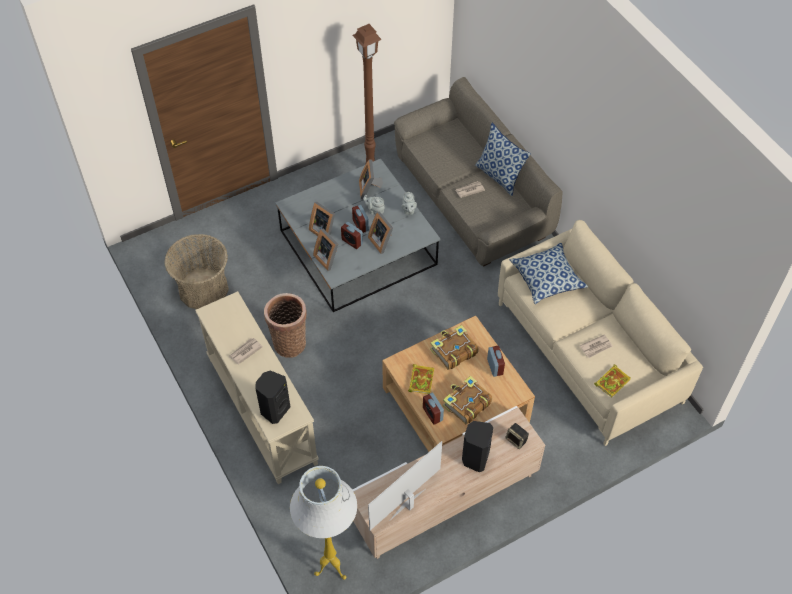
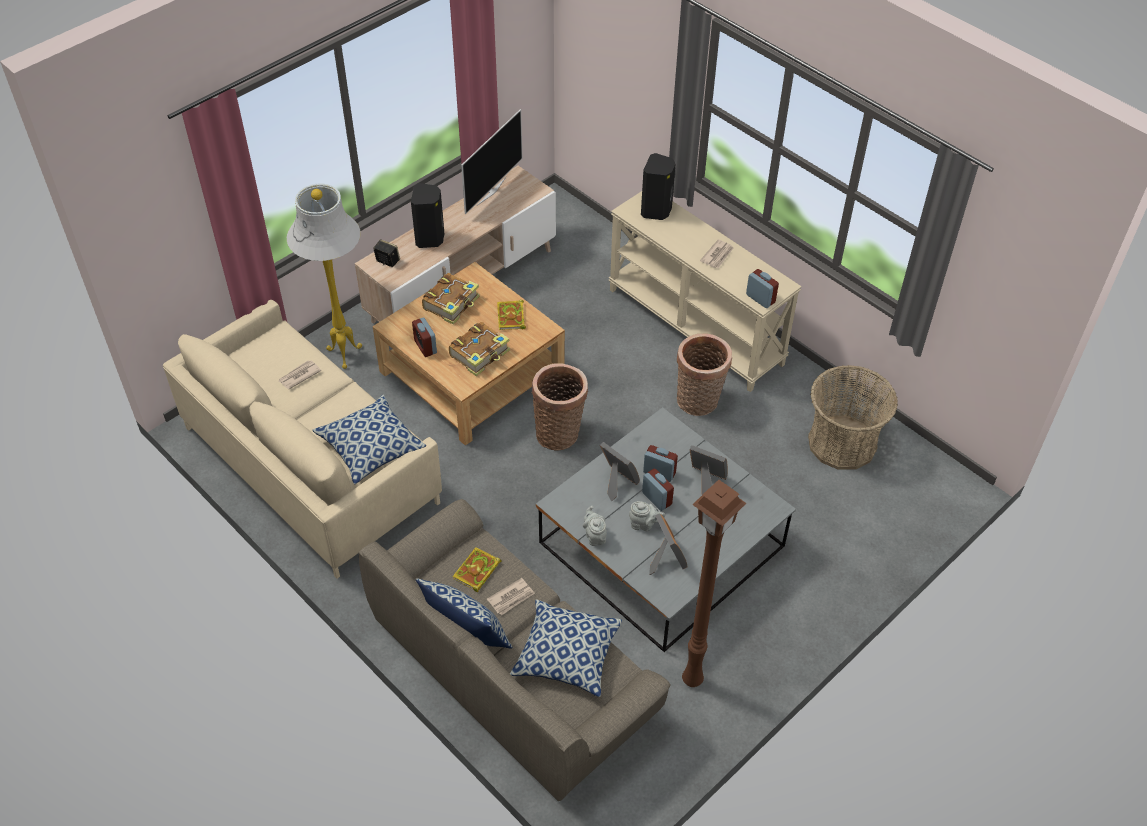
camera: 165 degrees right, 5 degrees down
white floor lamp [290,466,357,580] -> white floor lamp moved to [287,183,362,369]
picture frame [313,229,338,271] -> none
alarm clock [423,393,444,425] -> alarm clock moved to [746,269,779,308]
book [594,364,631,398] -> book moved to [453,547,502,592]
none -> pillow [510,600,622,697]
none -> basket [532,363,588,451]

